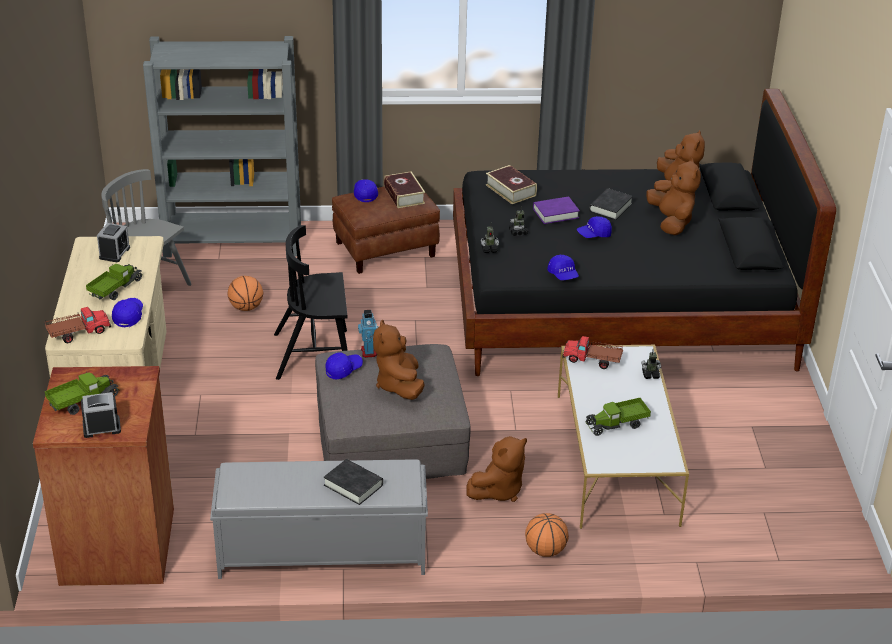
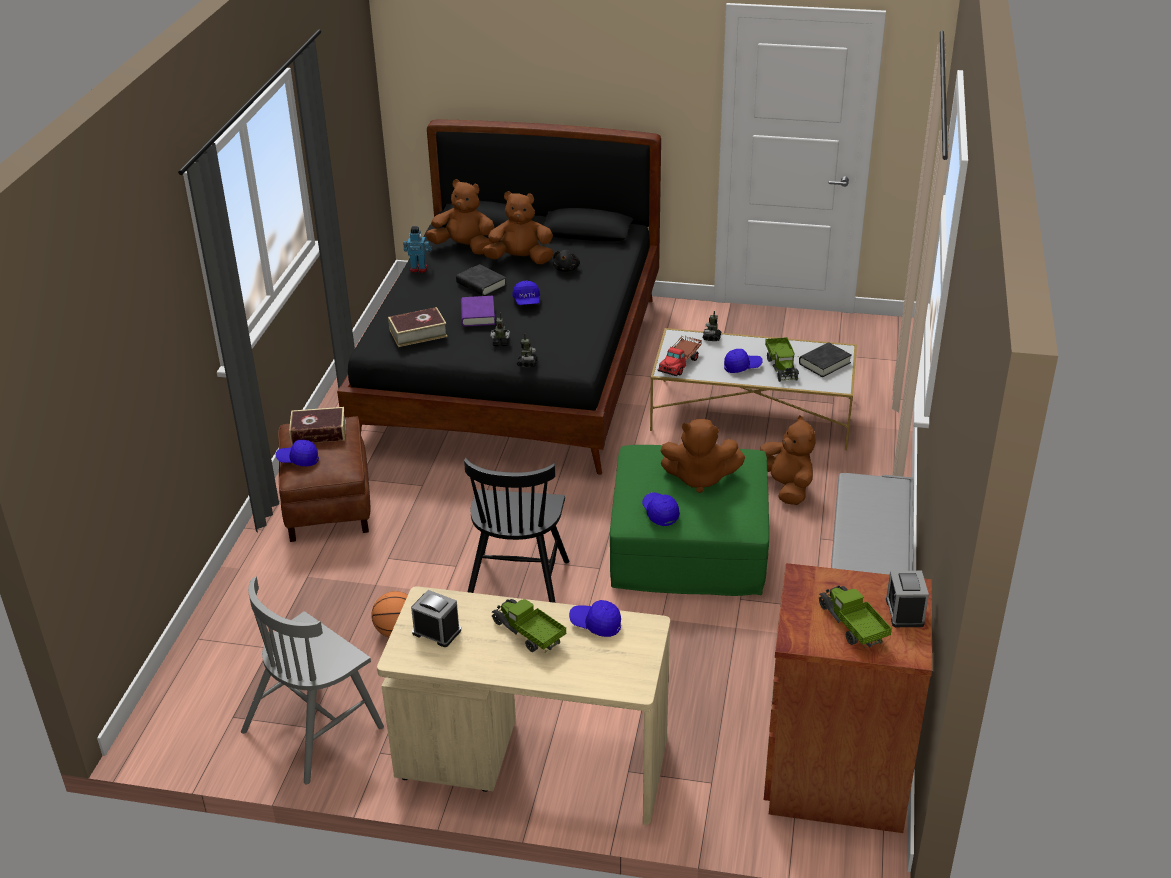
camera: 75 degrees left, 0 degrees up
toy truck [45,307,111,343] -> none
grey bookcase [143,36,301,258] -> none
grey ottoman [315,344,471,479] -> green ottoman [610,445,769,596]
black book [323,459,383,505] -> black book moved to [799,342,852,377]
toy robot [358,310,378,358] -> toy robot moved to [403,226,432,273]
basketball [525,513,569,557] -> none
blue cap [547,255,579,280] -> blue cap moved to [724,349,763,373]
none -> black plush toy [553,250,580,272]

